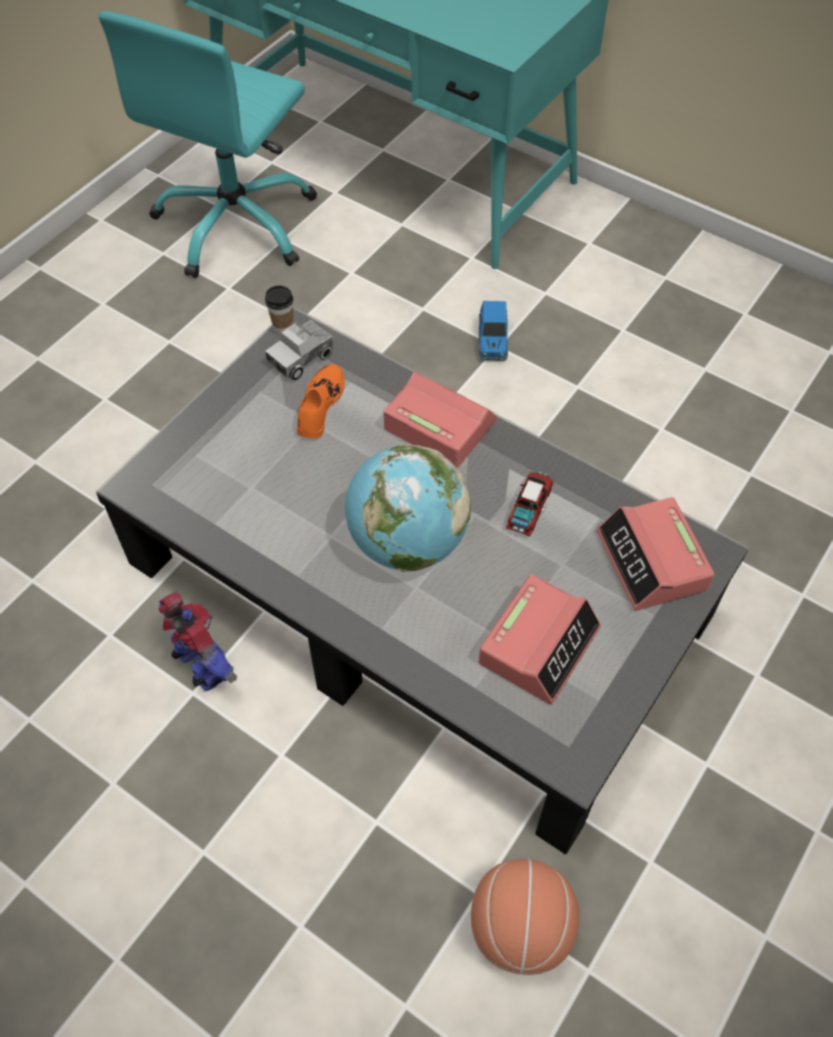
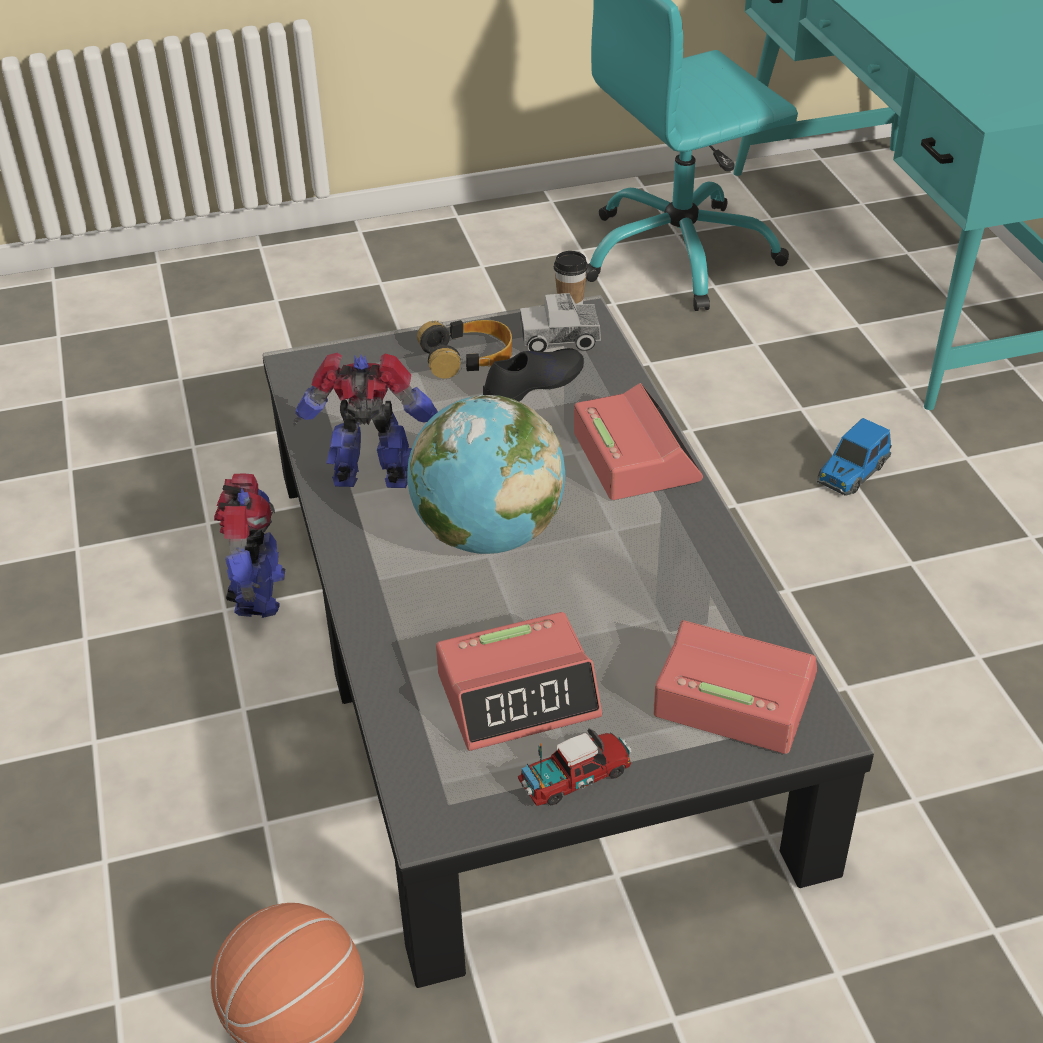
camera: 40 degrees right, 15 degrees down
orange shoe [297,364,344,439] -> black shoe [483,348,584,402]
toy truck [506,472,554,536] -> toy truck moved to [518,728,632,806]
alarm clock [597,497,715,610] -> alarm clock turned 90 degrees clockwise [653,620,817,754]
none -> toy robot [293,353,438,488]
none -> headphones [417,320,512,379]

